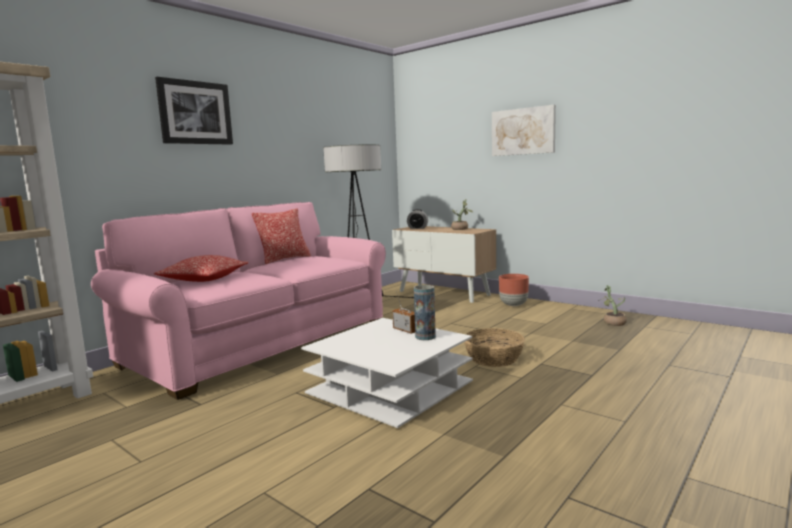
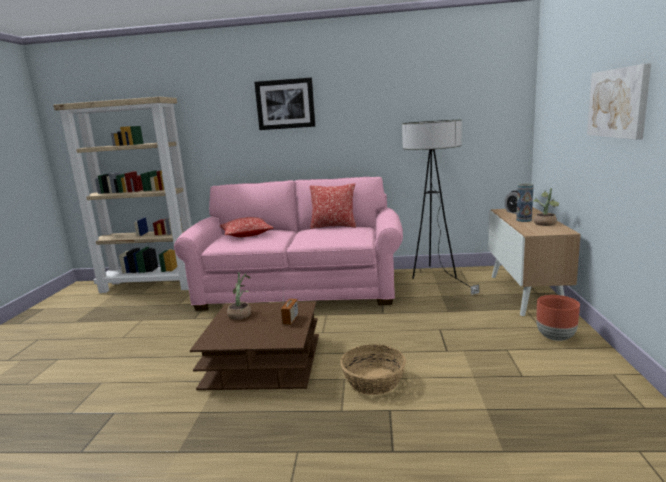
camera: 55 degrees right, 5 degrees up
white coffee table [301,318,473,428] -> brown coffee table [190,302,319,390]
vase [414,285,436,340] -> vase moved to [516,184,534,222]
potted plant [598,285,627,326] -> potted plant moved to [227,272,251,320]

